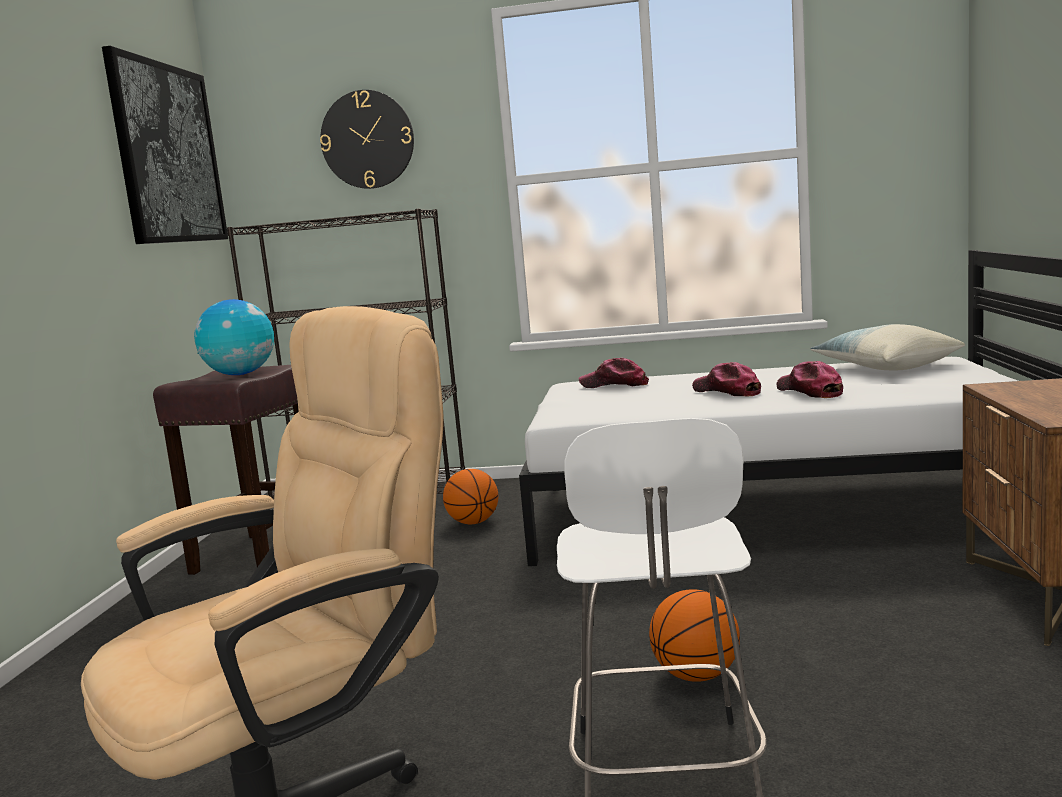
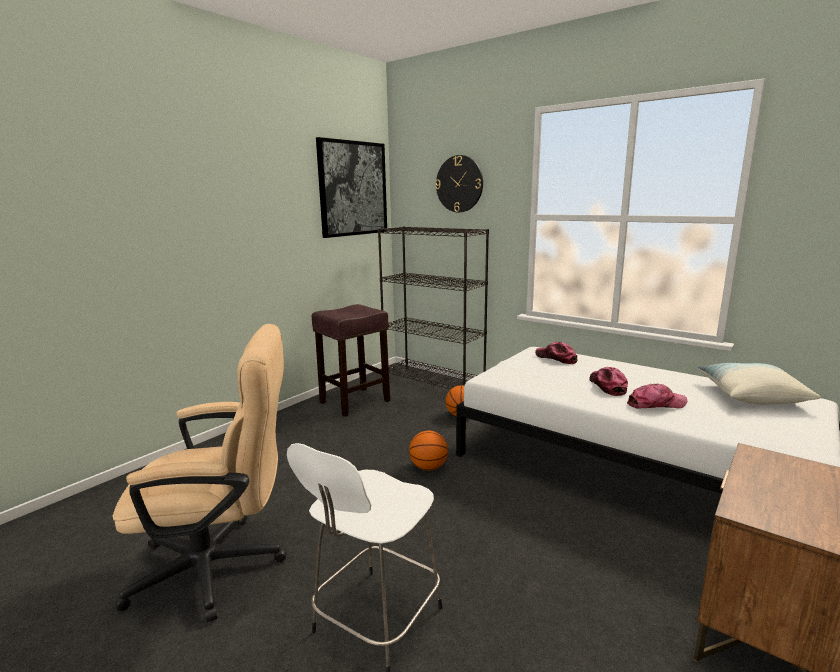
camera: 30 degrees right, 5 degrees up
globe [194,299,274,375] -> none
basketball [649,589,740,682] -> basketball moved to [409,431,448,471]
cap [777,361,843,398] -> cap turned 75 degrees clockwise [627,384,687,408]

